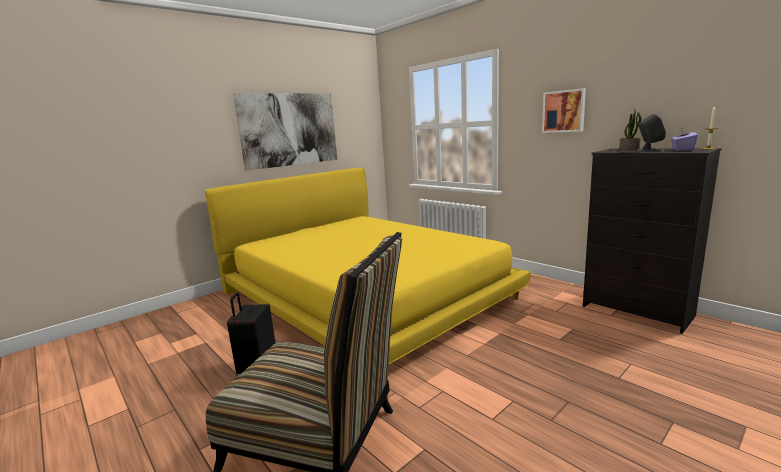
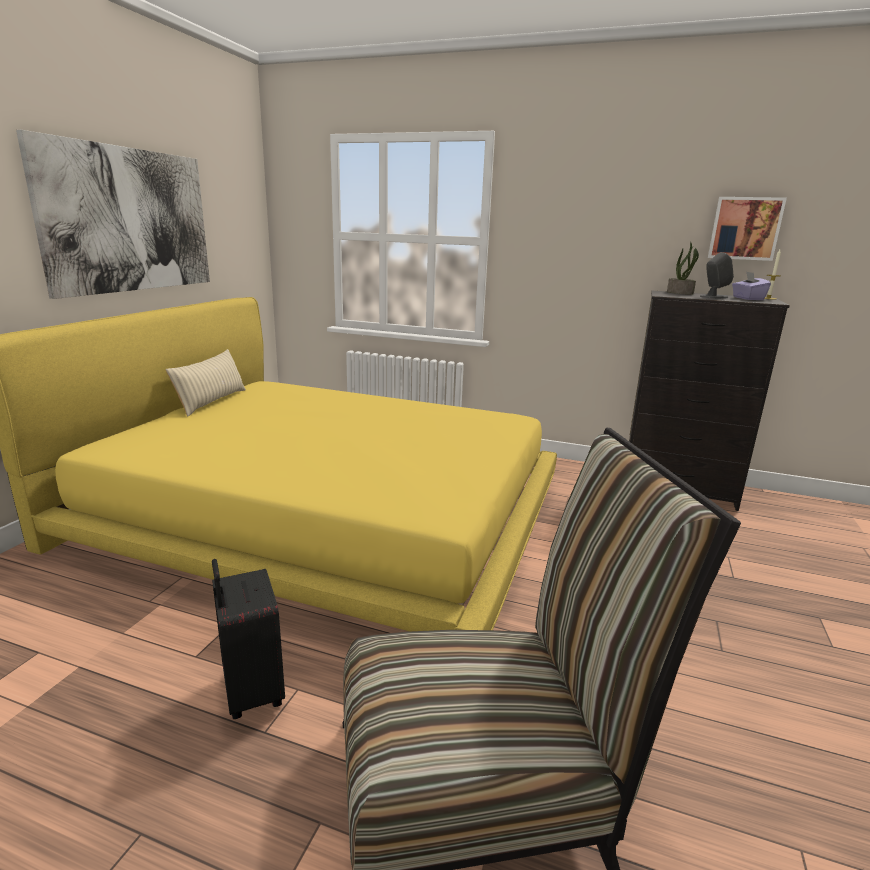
camera: 30 degrees left, 5 degrees up
picture [542,88,586,133] -> picture moved to [708,197,787,261]
none -> beige pillow [165,349,246,417]

